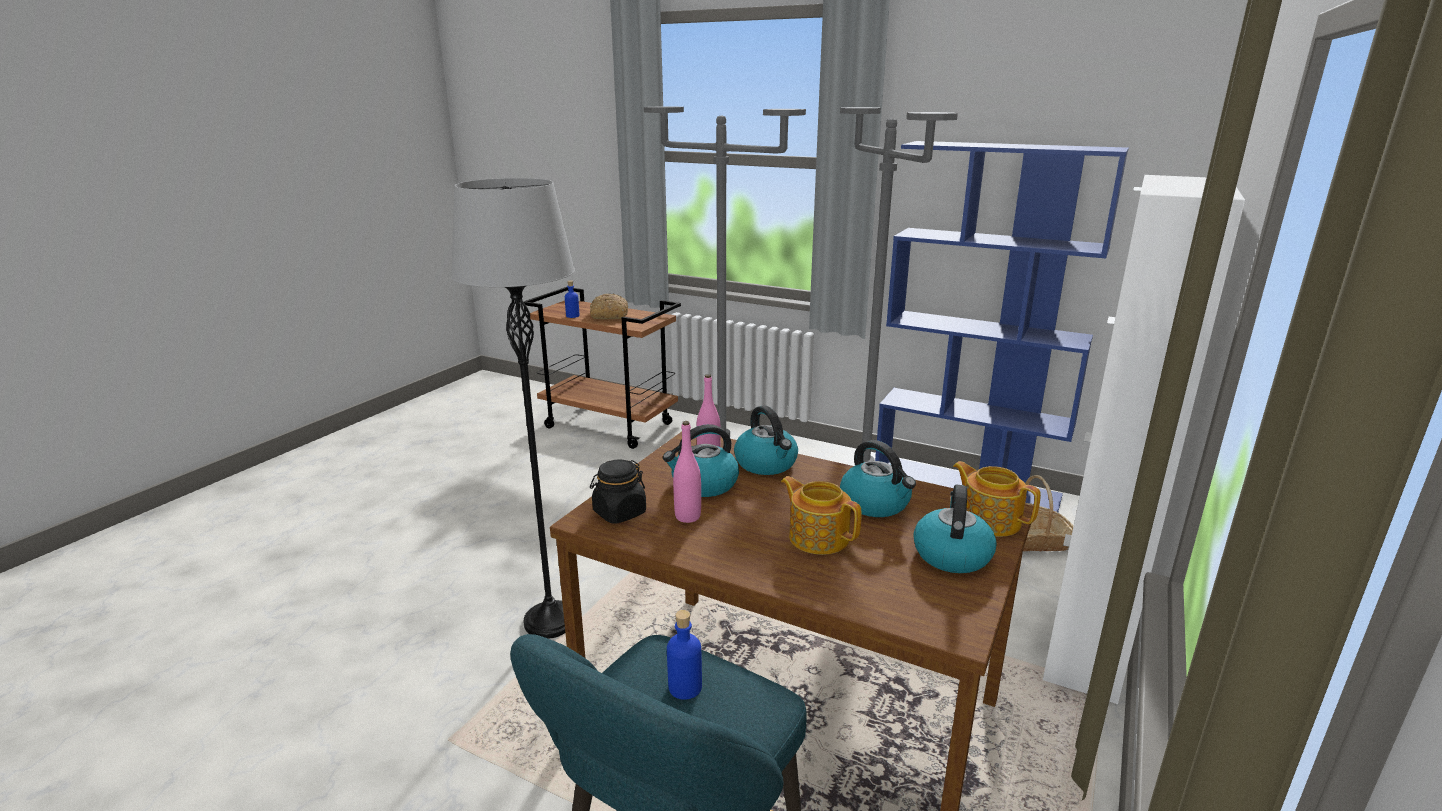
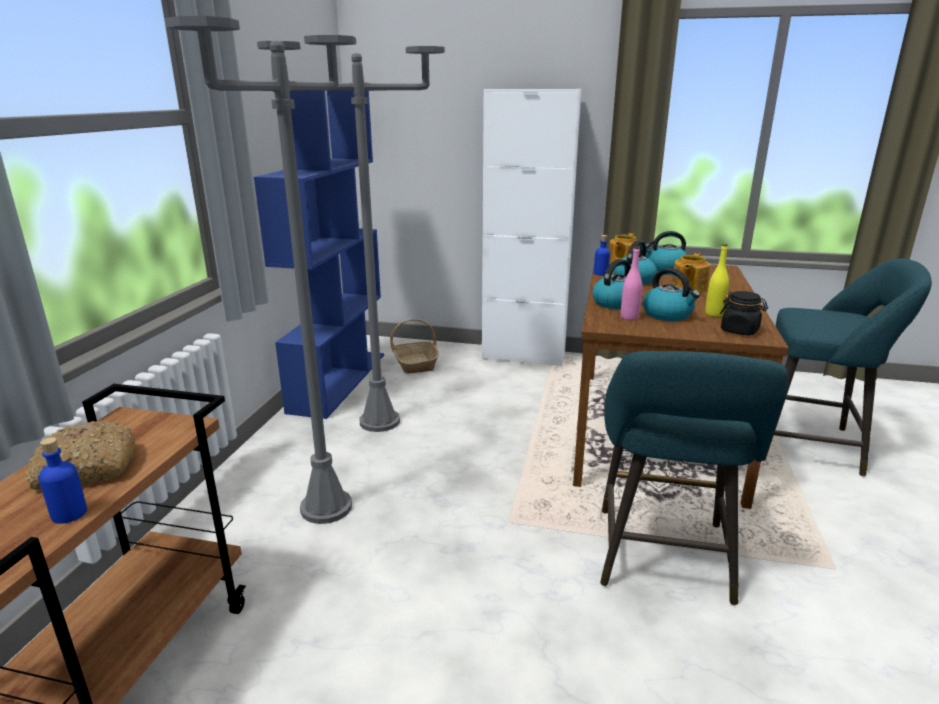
camera: 105 degrees left, 0 degrees up
grey floor lamp [451,178,575,639] -> turquoise stool [600,351,788,605]
blue bottle [667,610,702,700] -> blue bottle moved to [594,235,610,276]
pink bottle [673,421,701,523] -> yellow bottle [705,244,729,317]

